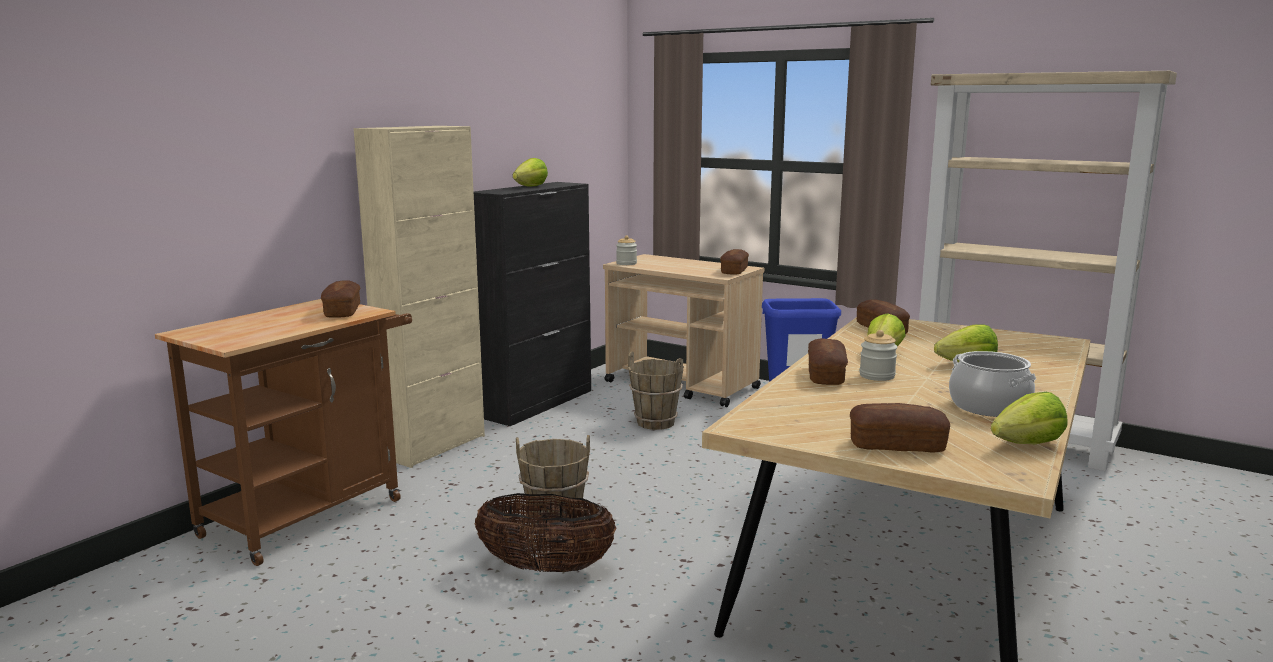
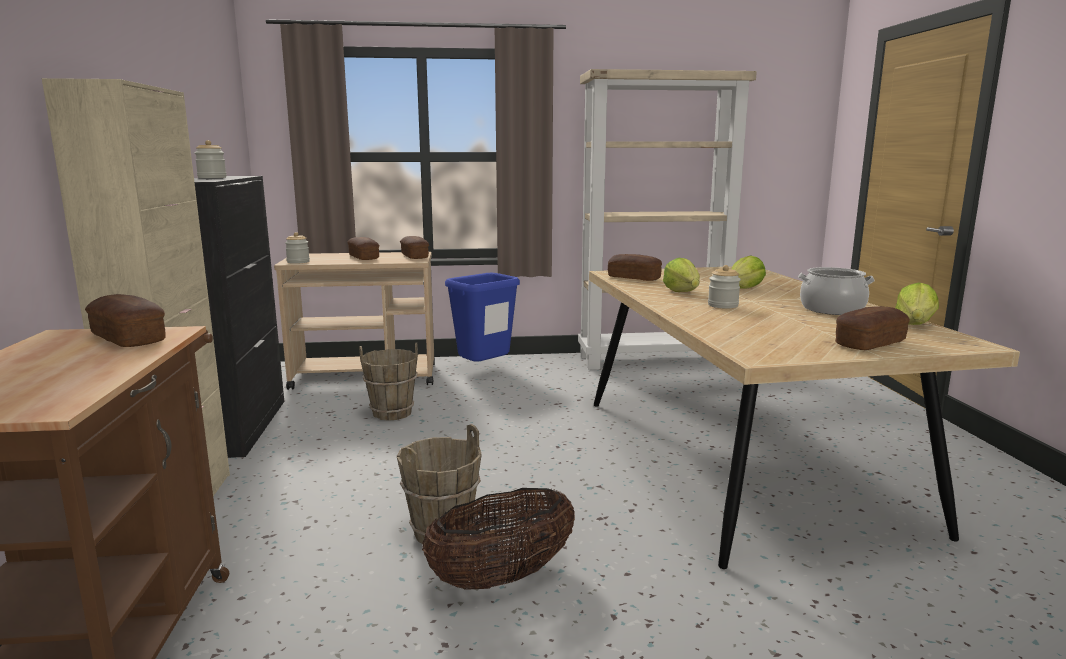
camera: 40 degrees left, 0 degrees up
lettuce [513,158,548,186] -> jar [195,140,227,178]
bread [808,338,848,385] -> bread moved to [347,237,379,260]

